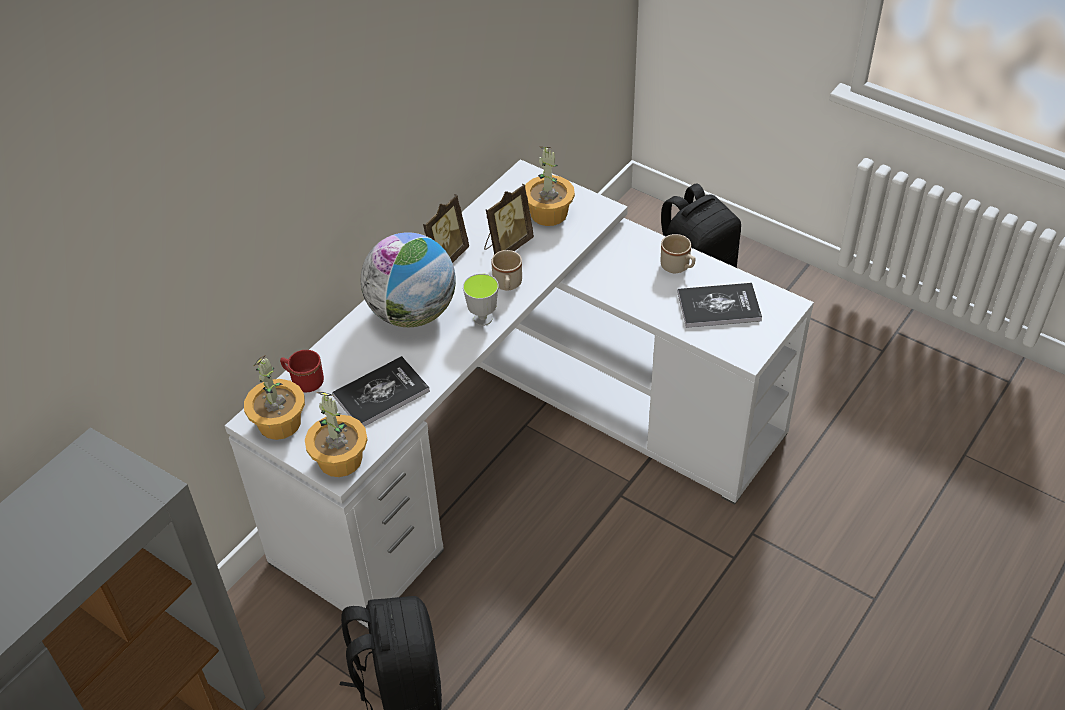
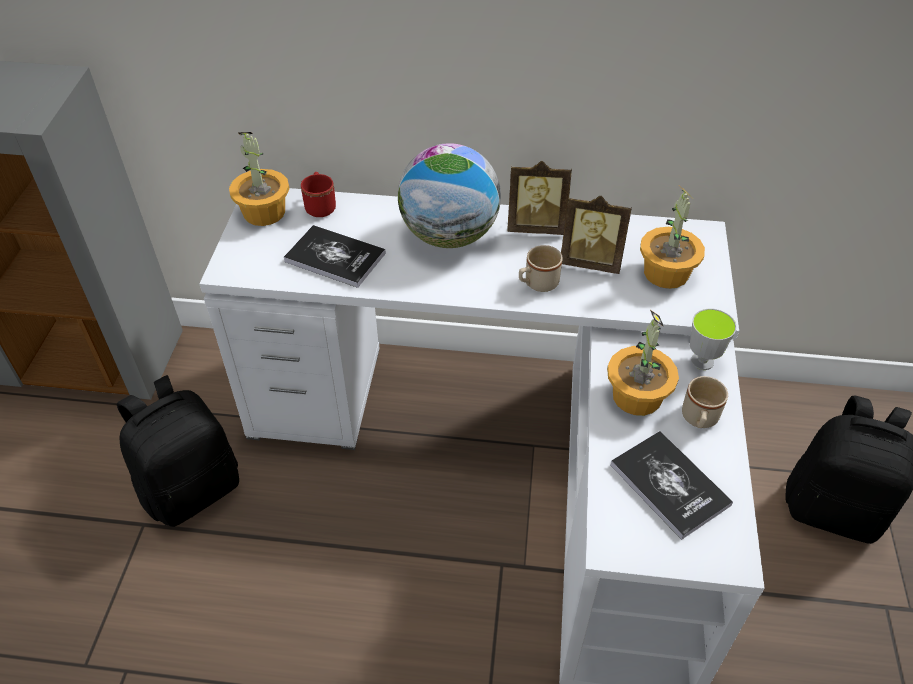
camera: 60 degrees right, 0 degrees up
potted plant [305,392,368,477] -> potted plant moved to [607,310,679,416]
cup [463,273,499,326] -> cup moved to [690,309,737,370]

